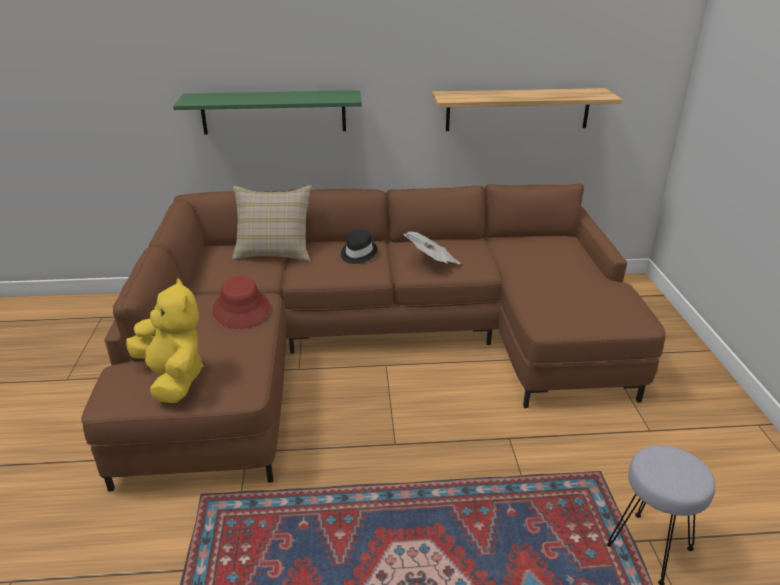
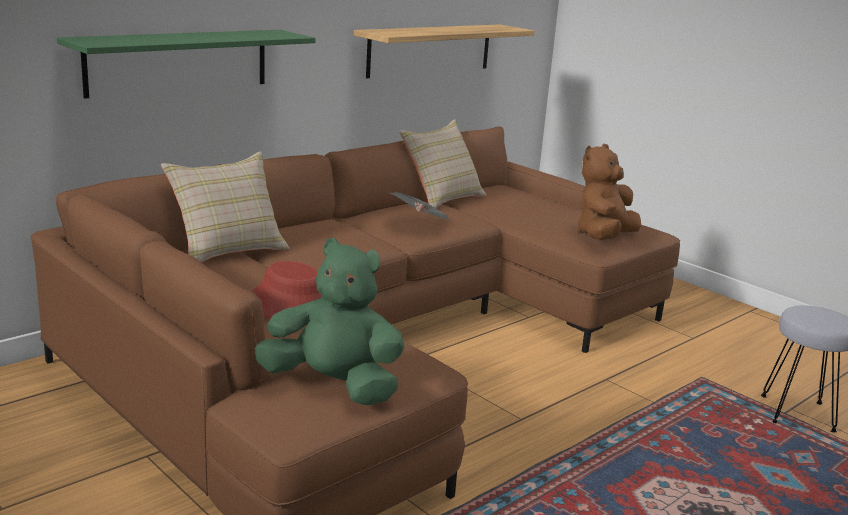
camera: 40 degrees left, 10 degrees down
yellow plush toy [126,278,203,403] -> green plush toy [255,238,405,405]
black hat [341,229,377,264] -> none
none -> beige pillow [399,119,486,208]
none -> brown plush toy [577,144,641,240]

